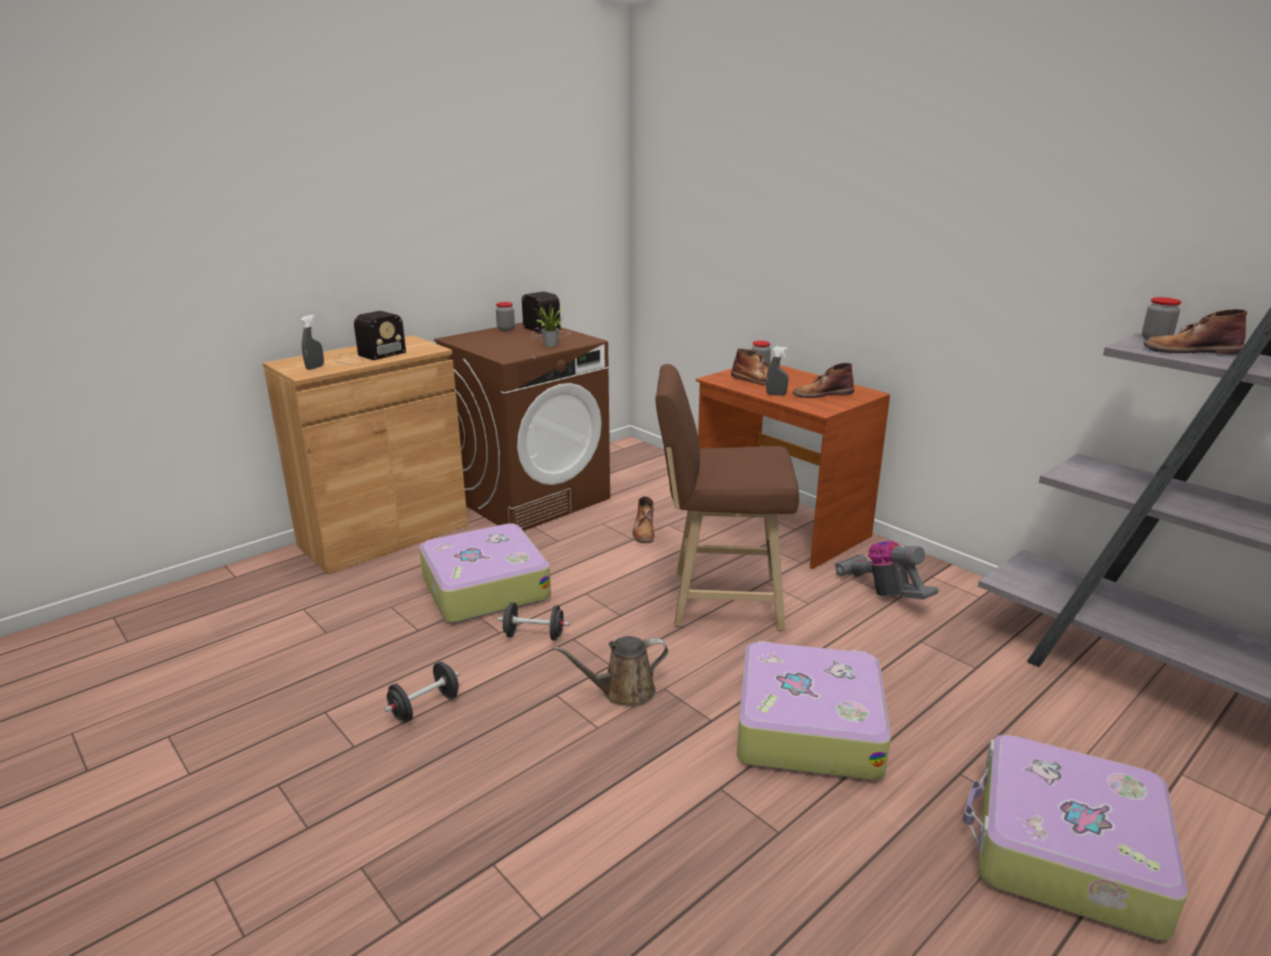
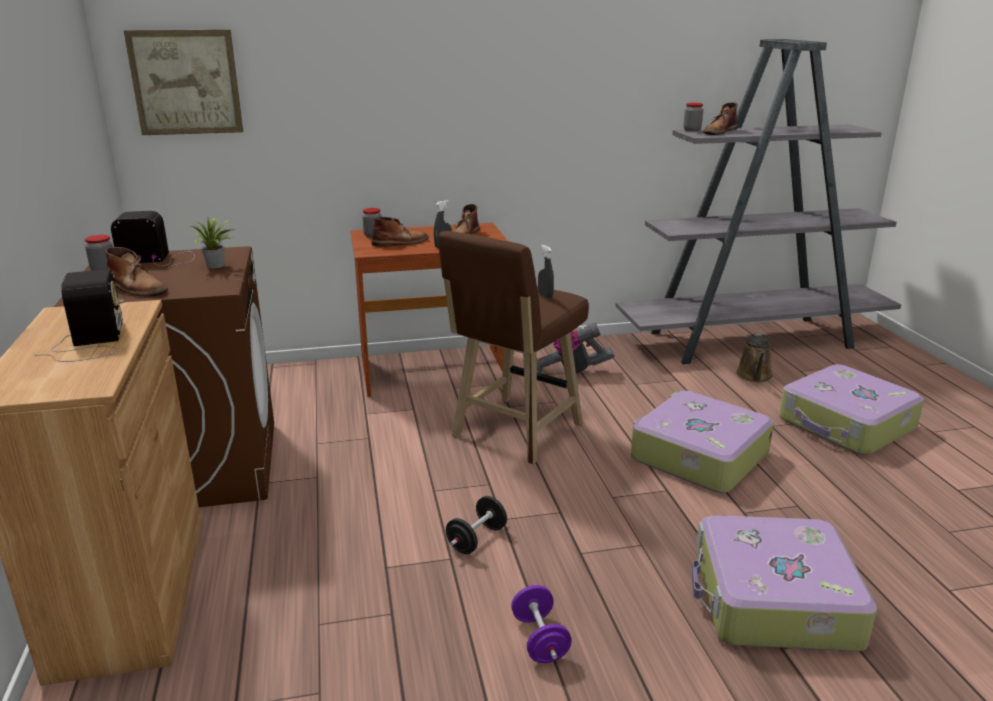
camera: 60 degrees left, 0 degrees up
grey spray bottle [301,314,324,370] -> grey spray bottle moved to [538,245,554,299]
black dumbbell [384,662,460,723] -> purple dumbbell [511,585,572,663]
suitcase [419,523,551,623] -> suitcase moved to [692,515,877,651]
brown watering can [553,636,668,707] -> brown watering can moved to [736,333,773,382]
brown boot [633,496,655,543] -> brown boot moved to [105,247,168,297]
none -> picture [124,30,243,135]

